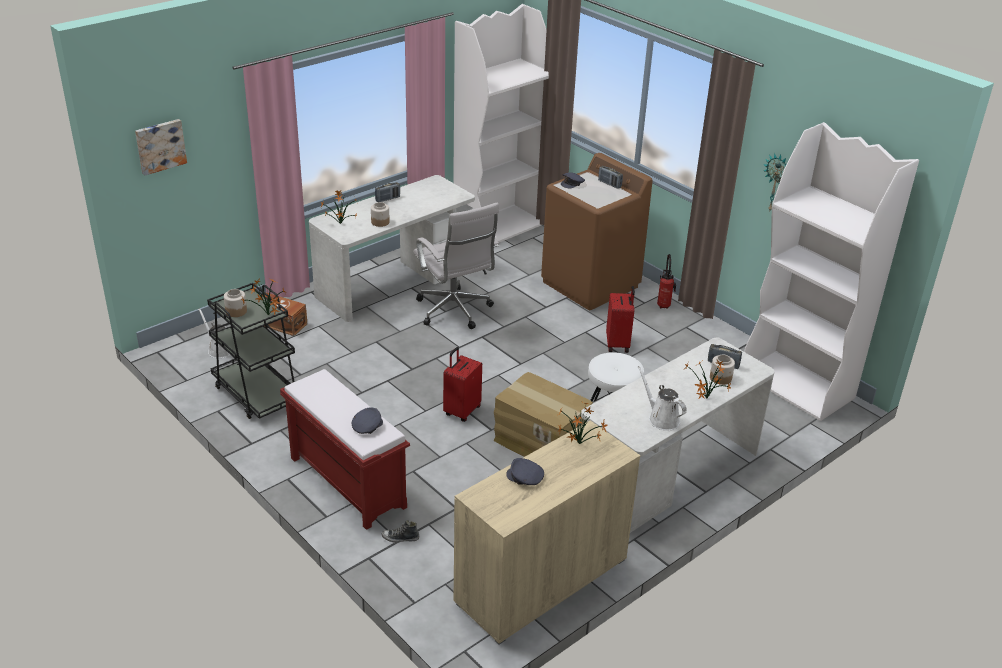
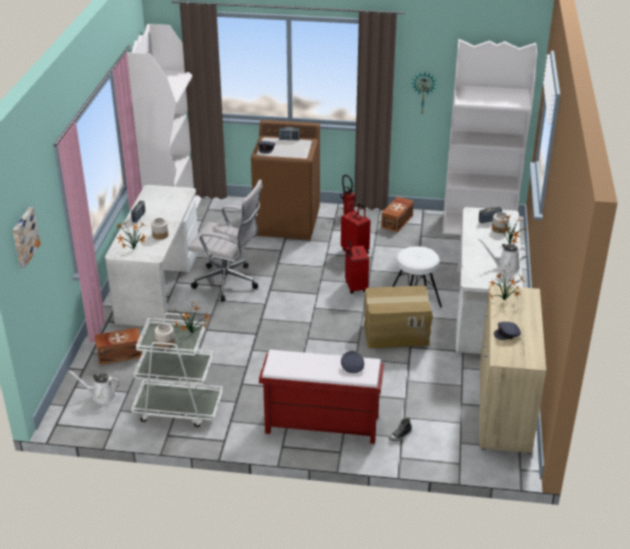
camera: 40 degrees left, 0 degrees up
black cart [207,283,295,419] -> white cart [131,313,223,427]
red suitcase [443,347,482,422] -> red suitcase moved to [345,241,369,294]
none -> brown storage box [381,197,414,232]

